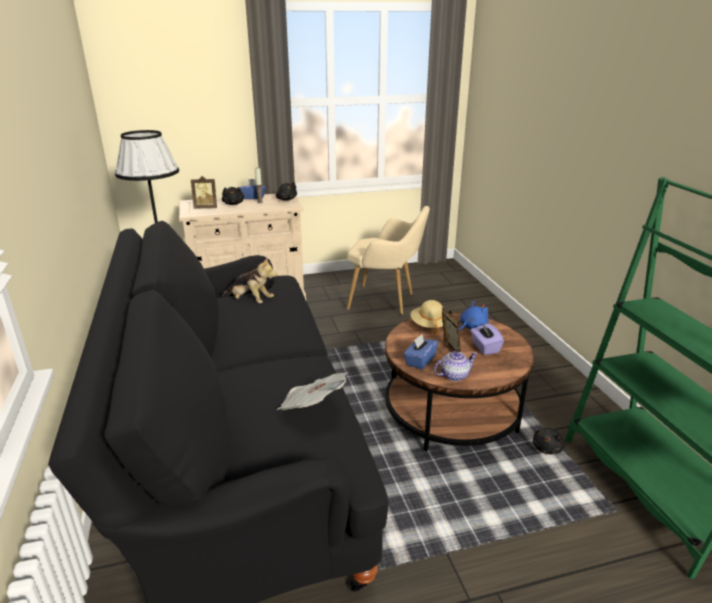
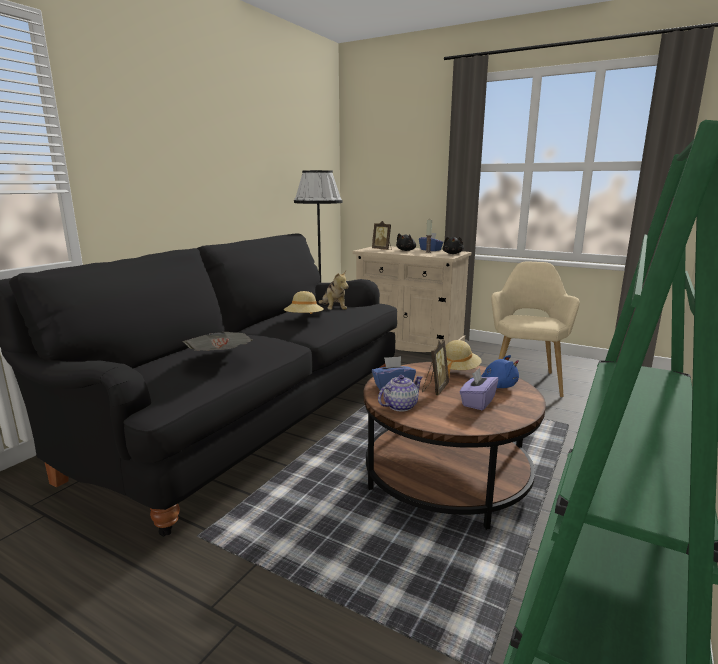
camera: 45 degrees right, 10 degrees down
beige armchair [347,206,430,314] -> beige armchair turned 135 degrees counterclockwise [491,261,580,397]
teapot [434,351,478,381] -> teapot turned 60 degrees counterclockwise [378,375,423,412]
black plush toy [533,428,565,454] -> none
none -> beige hat [284,291,324,314]

